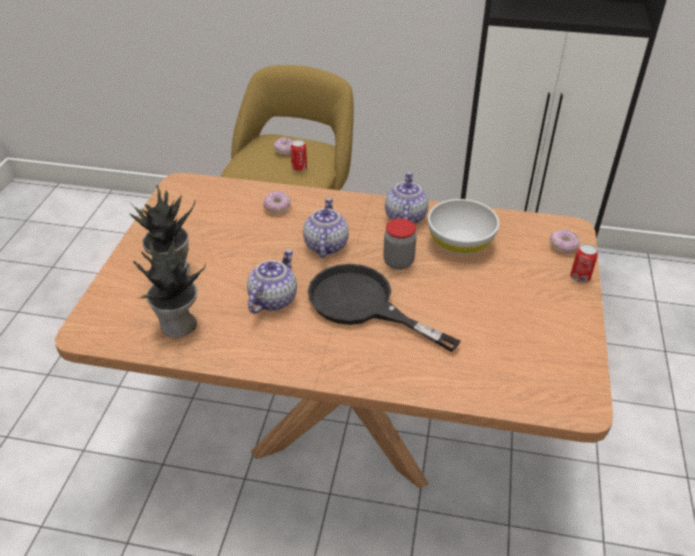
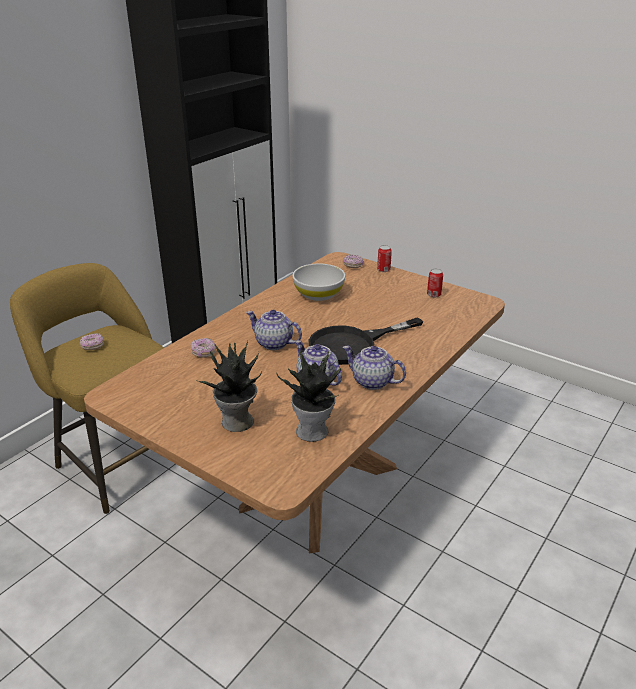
camera: 65 degrees left, 10 degrees down
can [291,140,307,171] -> can moved to [427,268,443,298]
jar [383,218,417,270] -> none
teapot [385,172,429,224] -> teapot moved to [343,346,406,390]

